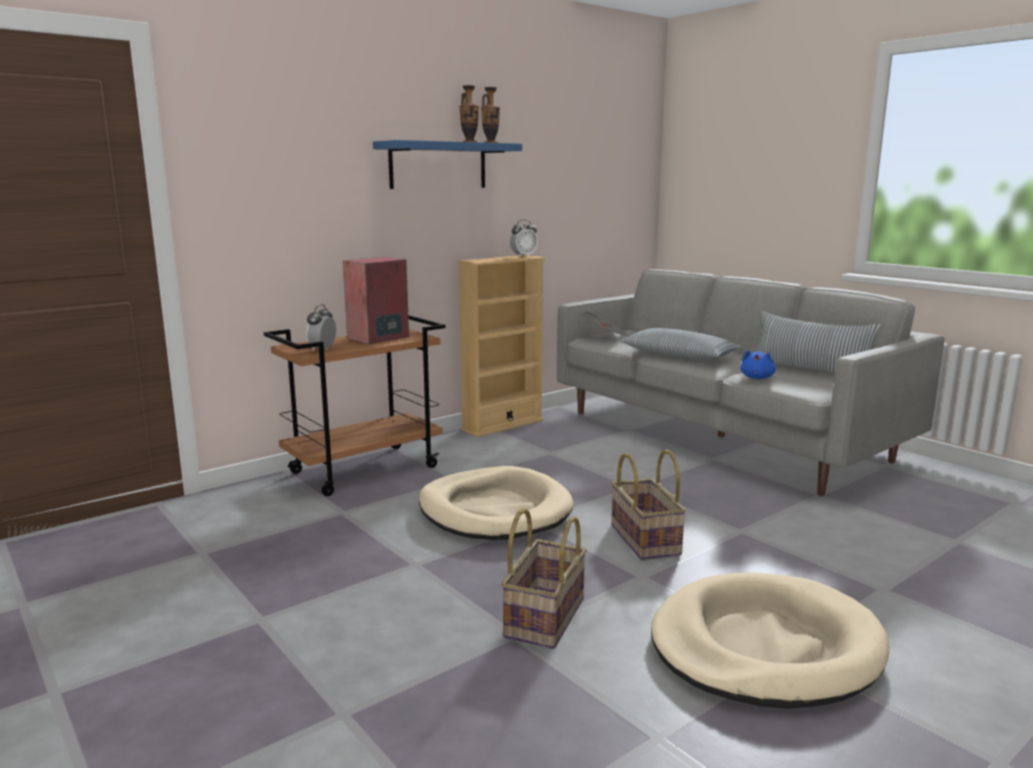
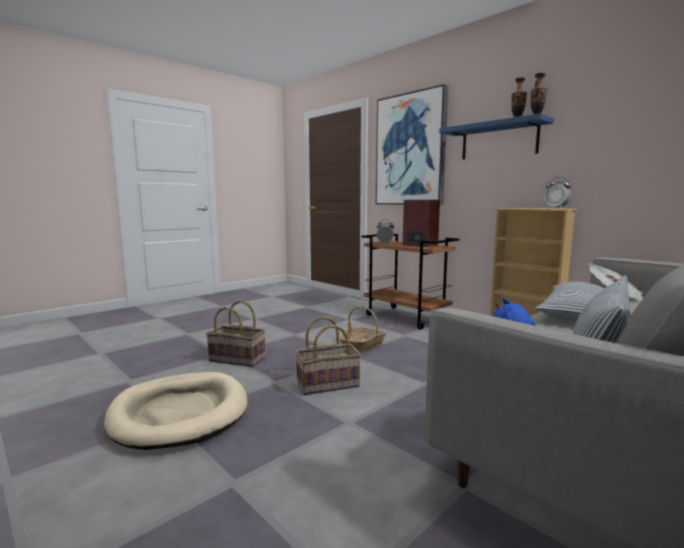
camera: 85 degrees right, 5 degrees down
beige dog bed [419,466,574,540] -> basket [339,306,386,353]
none -> picture [376,84,448,205]

